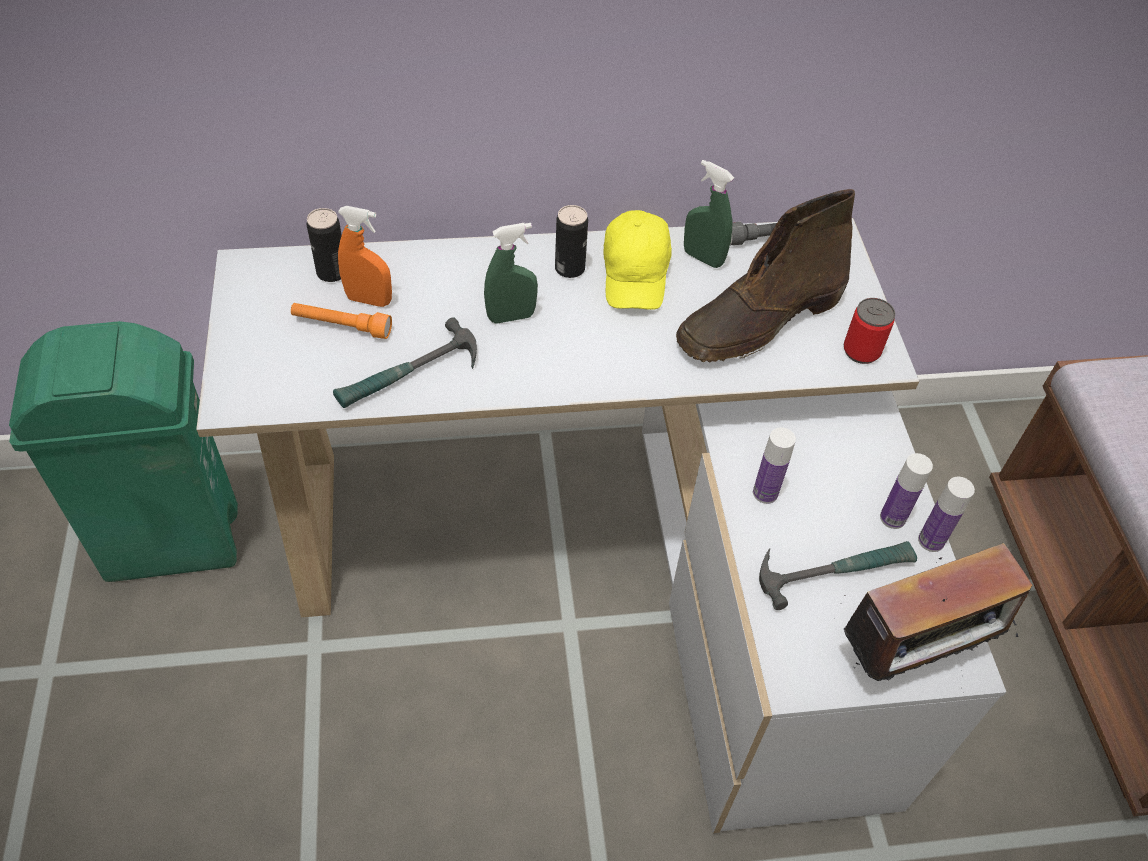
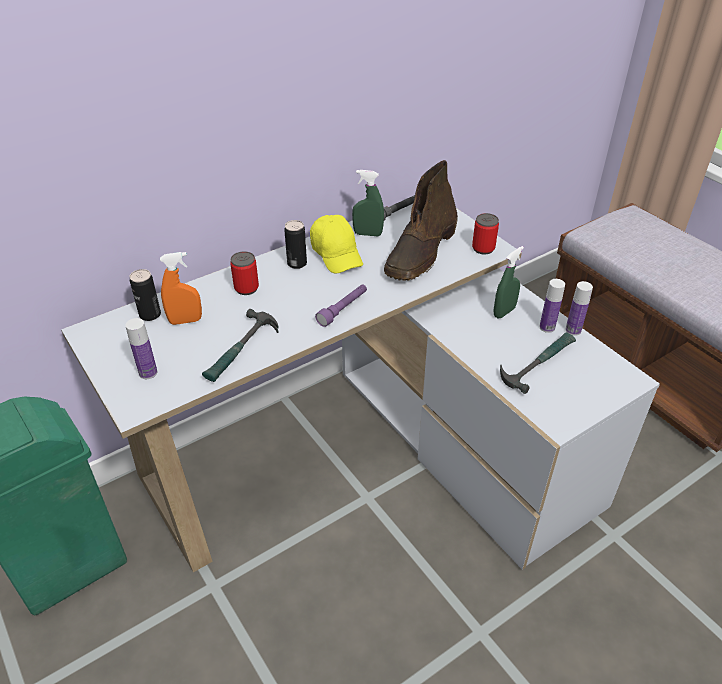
camera: 25 degrees left, 10 degrees down
orange flashlight [291,303,392,339] -> none
green spray bottle [484,223,538,324] -> green spray bottle moved to [494,246,524,318]
bottle [753,427,796,504] -> bottle moved to [125,318,157,379]
radio [841,543,1032,681] -> none
none -> can [230,251,259,295]
none -> purple flashlight [315,284,367,327]

